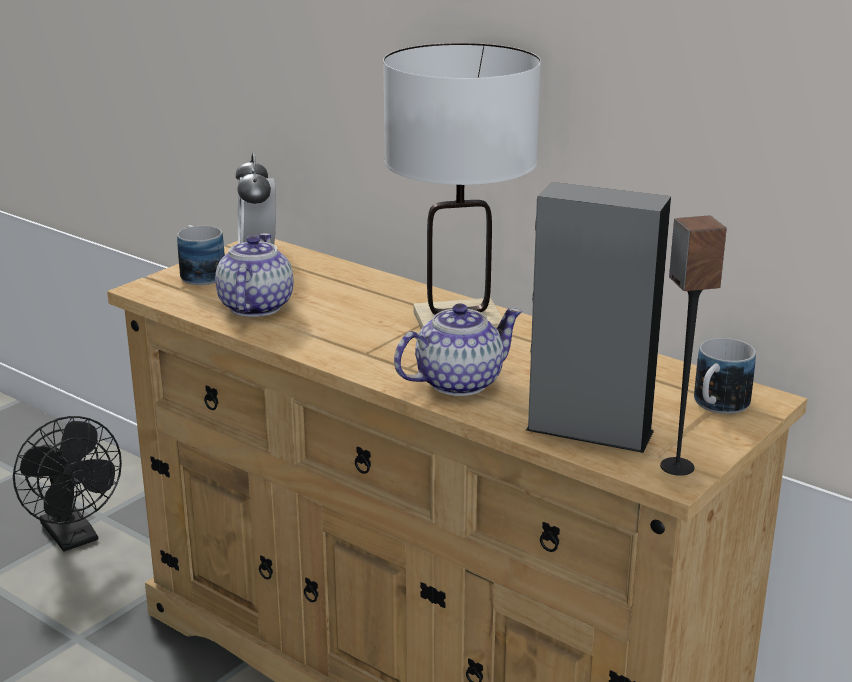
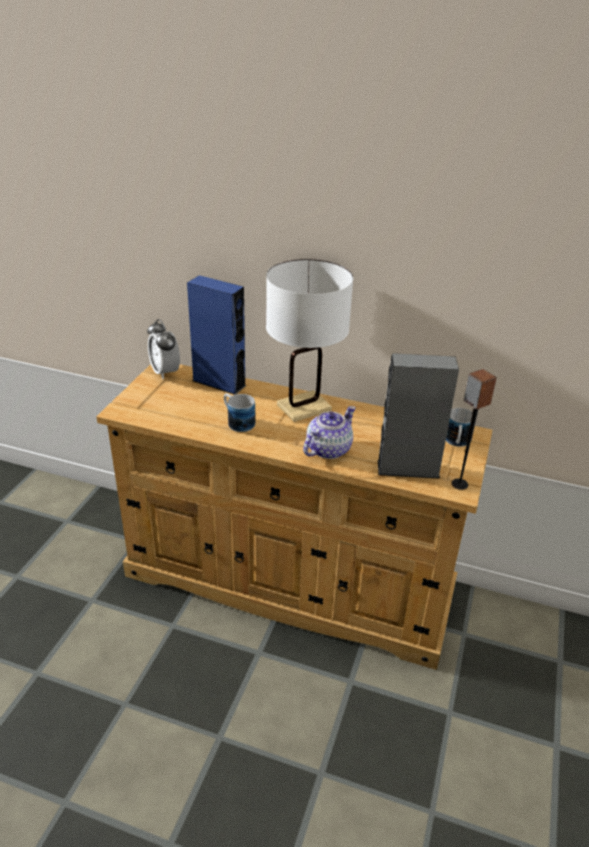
camera: 20 degrees left, 10 degrees up
black fan [13,416,122,551] -> none
mug [177,225,225,285] -> mug moved to [224,393,255,432]
teapot [215,233,294,317] -> none
none -> blue speaker [187,275,246,395]

